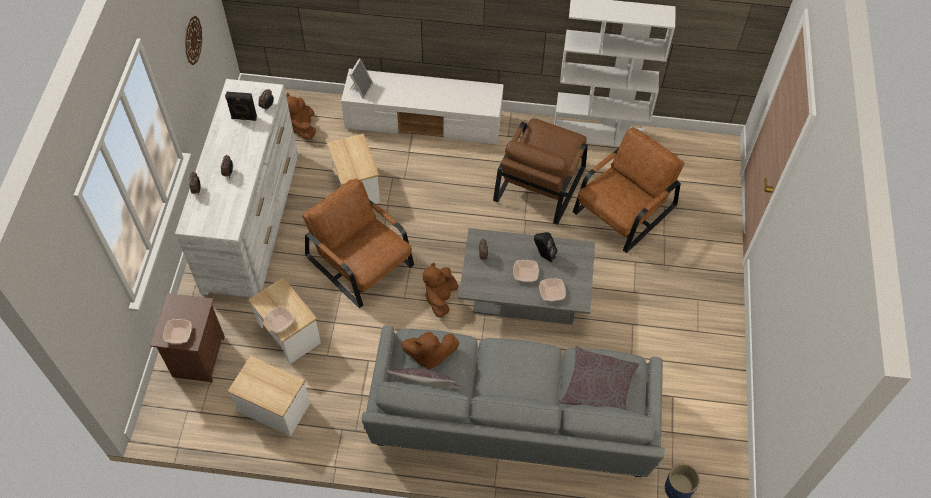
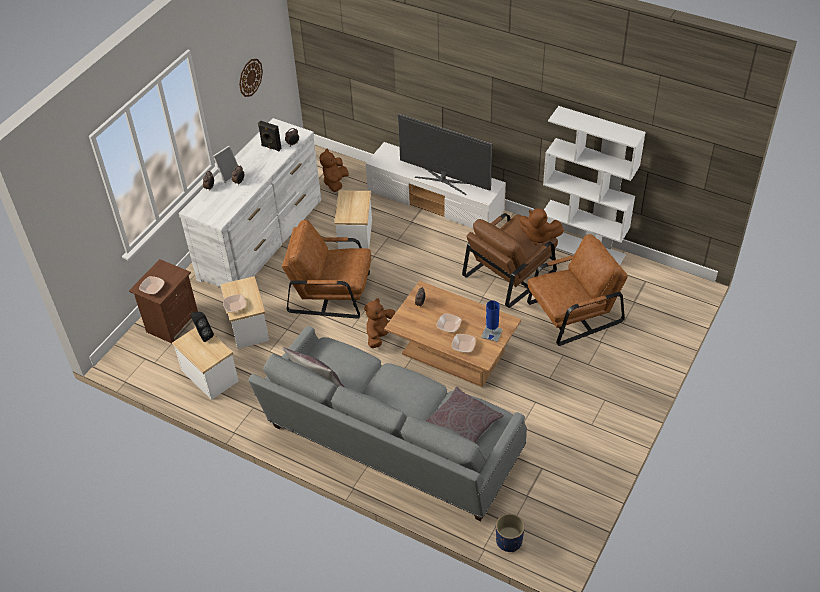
camera: 25 degrees right, 10 degrees down
brown armchair [302,179,414,308] -> brown armchair turned 60 degrees counterclockwise [282,220,371,319]
picture frame [349,59,373,99] -> picture frame moved to [213,146,238,183]
brown plush toy [401,332,459,370] -> brown plush toy moved to [519,208,564,245]
grey coffee table [458,228,595,325] -> brown coffee table [384,281,521,387]
black speaker [534,232,557,262] -> black speaker moved to [191,312,214,342]
none -> television [398,114,492,195]
none -> blue table lamp [481,300,503,342]

